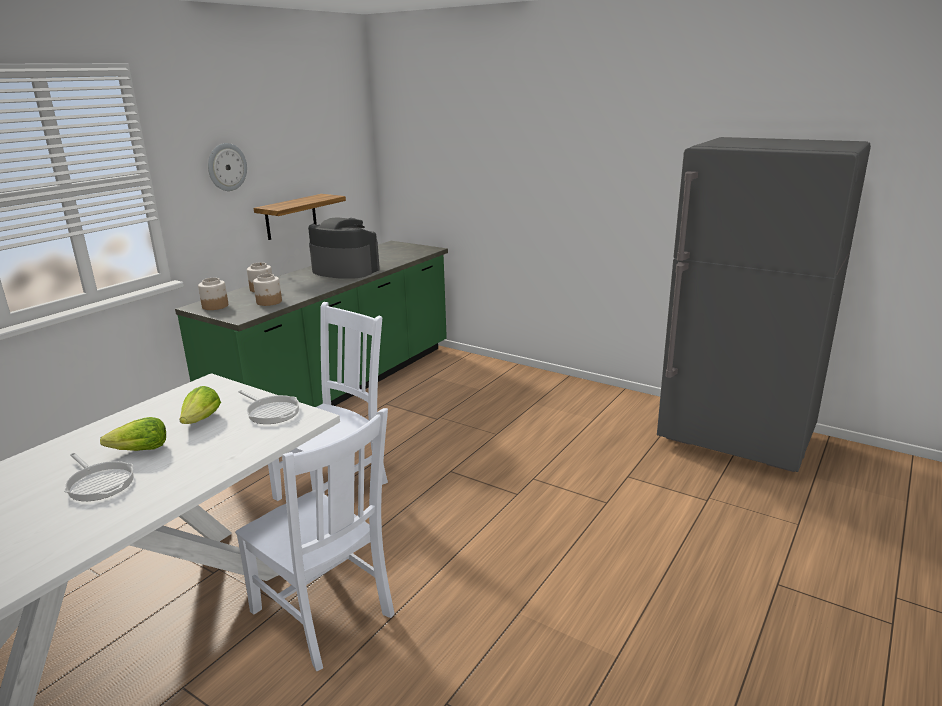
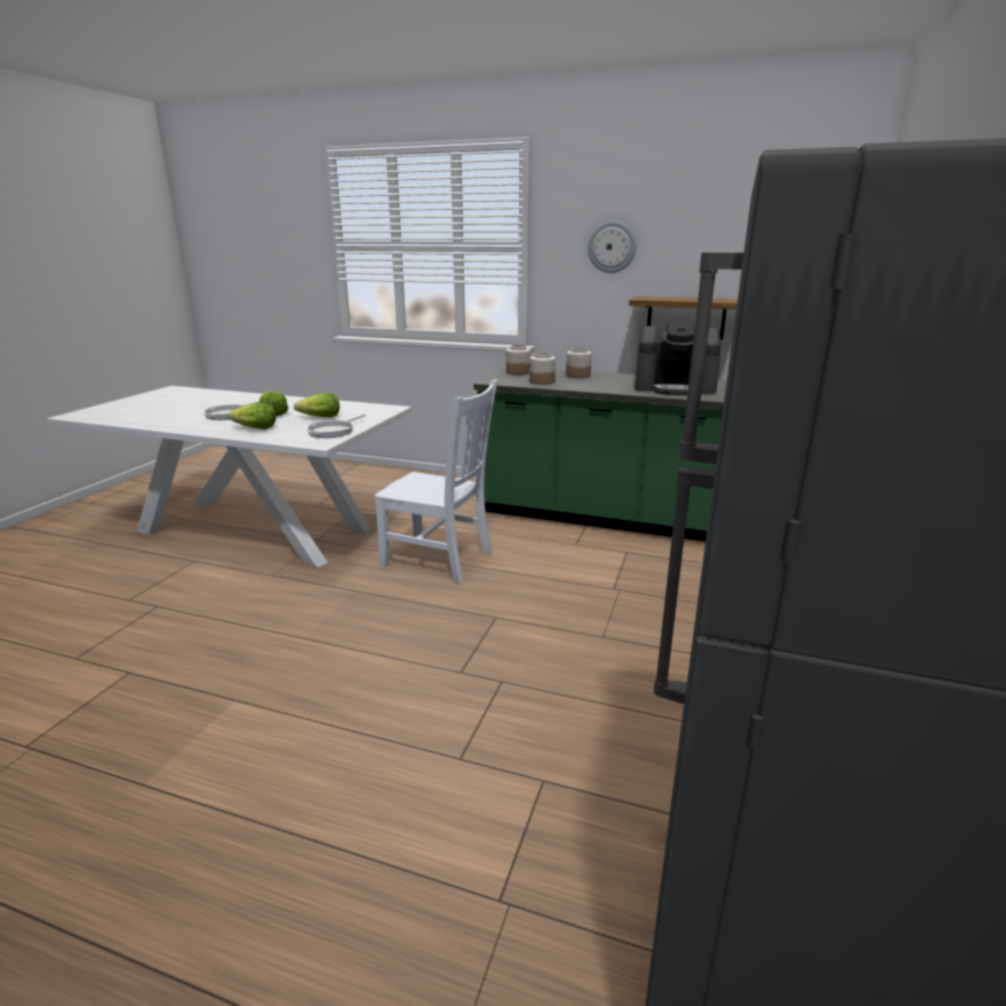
camera: 75 degrees right, 0 degrees up
white chair [235,408,395,671] -> none
coffee machine [308,218,380,279] -> coffee machine turned 90 degrees clockwise [635,319,721,395]
none -> lettuce [227,403,276,429]

